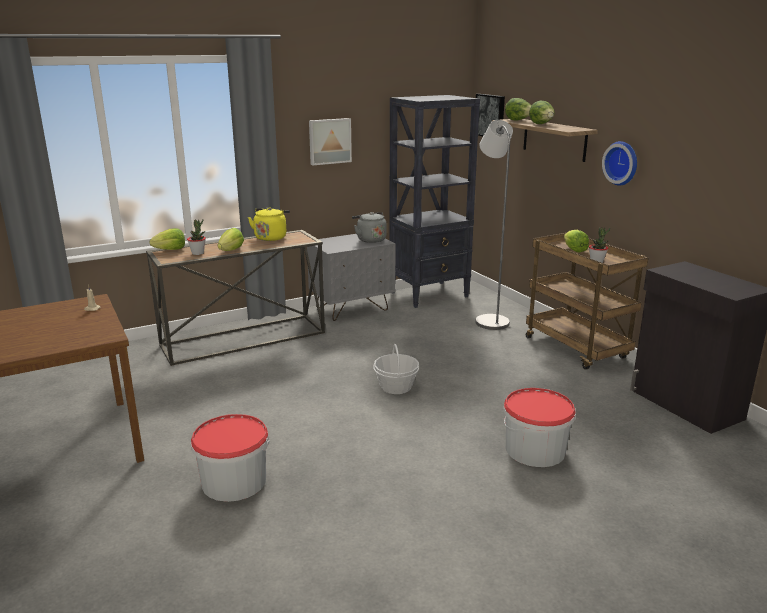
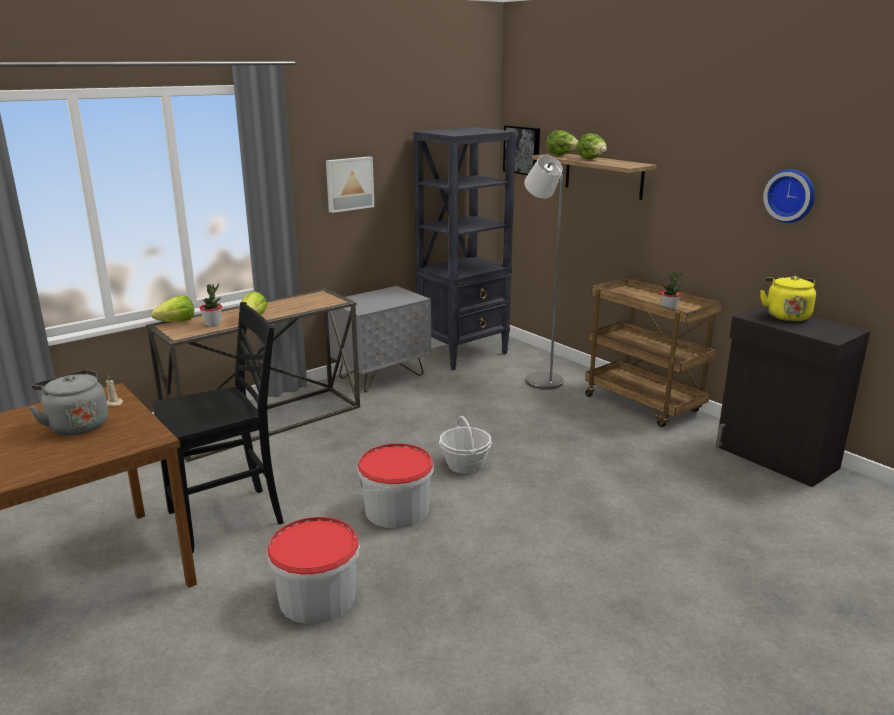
camera: 10 degrees left, 0 degrees up
yellow kettle [248,207,290,241] -> yellow kettle moved to [760,276,816,322]
grey kettle [352,212,387,243] -> grey kettle moved to [29,370,108,435]
bucket [503,388,576,467] -> bucket moved to [358,443,434,529]
lettuce [564,230,589,253] -> none
wall clock [602,141,637,186] -> wall clock moved to [763,169,815,223]
none -> black chair [153,302,284,553]

